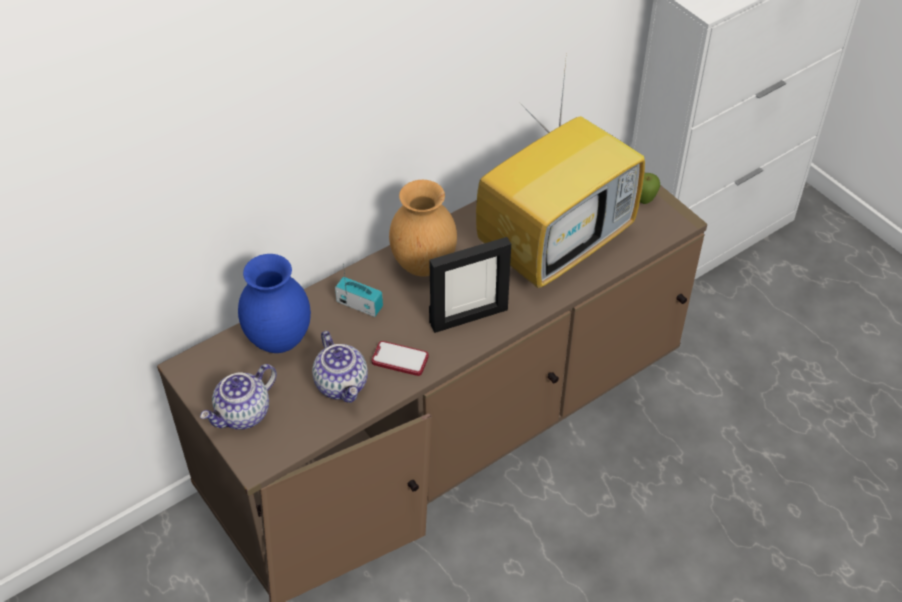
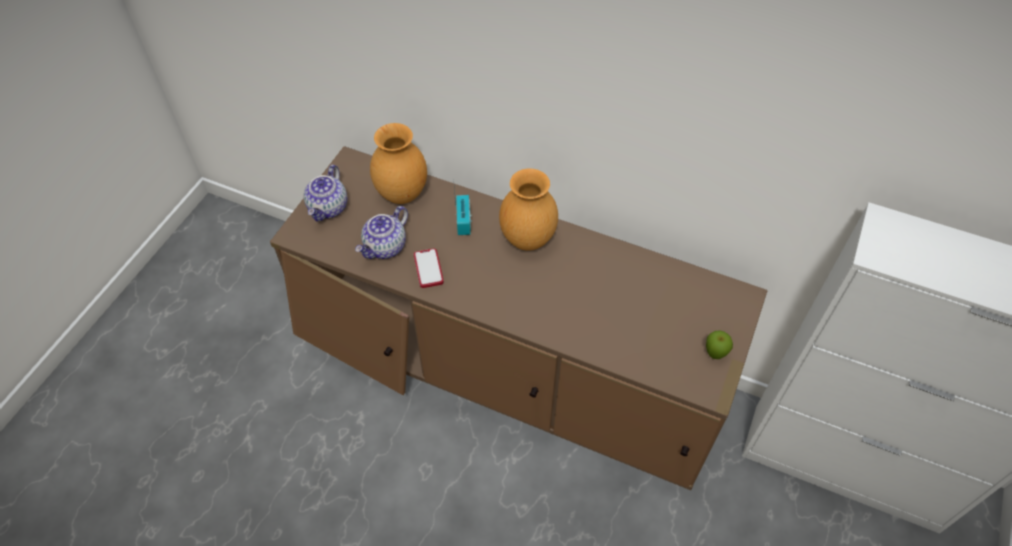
camera: 60 degrees right, 5 degrees up
teapot [200,364,277,430] -> teapot turned 90 degrees counterclockwise [304,165,347,222]
blue vase [238,254,311,353] -> brown vase [370,123,427,204]
picture frame [429,237,511,333] -> none
television [476,61,645,288] -> none

